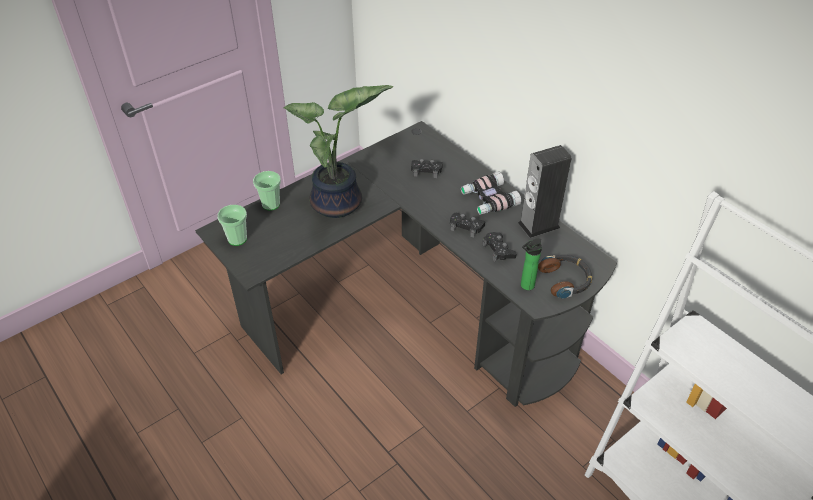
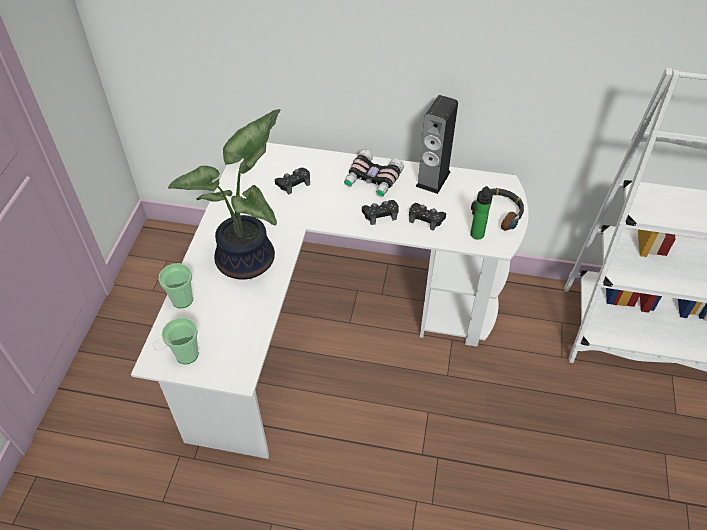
camera: 40 degrees left, 5 degrees up
black desk [195,121,617,407] -> white desk [131,142,529,459]

